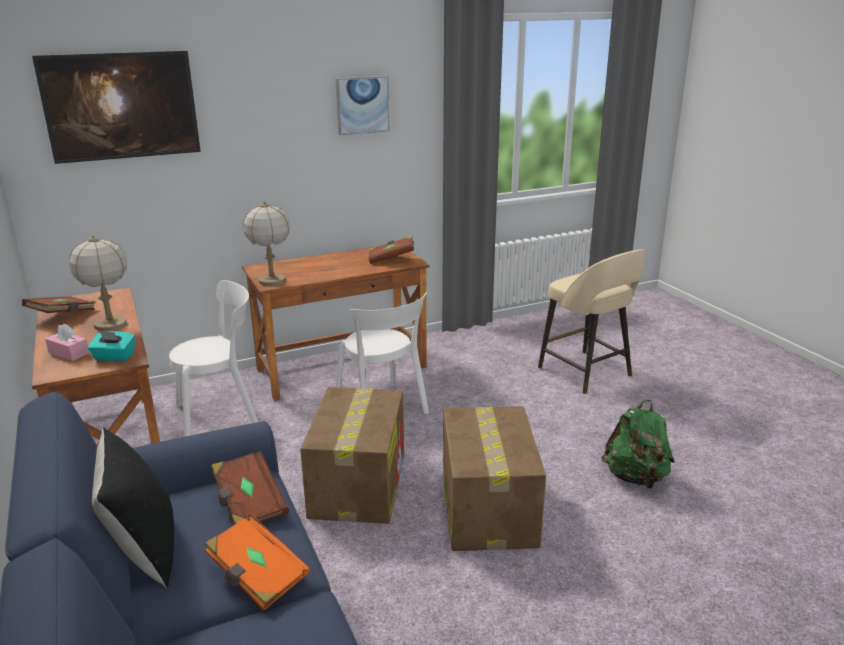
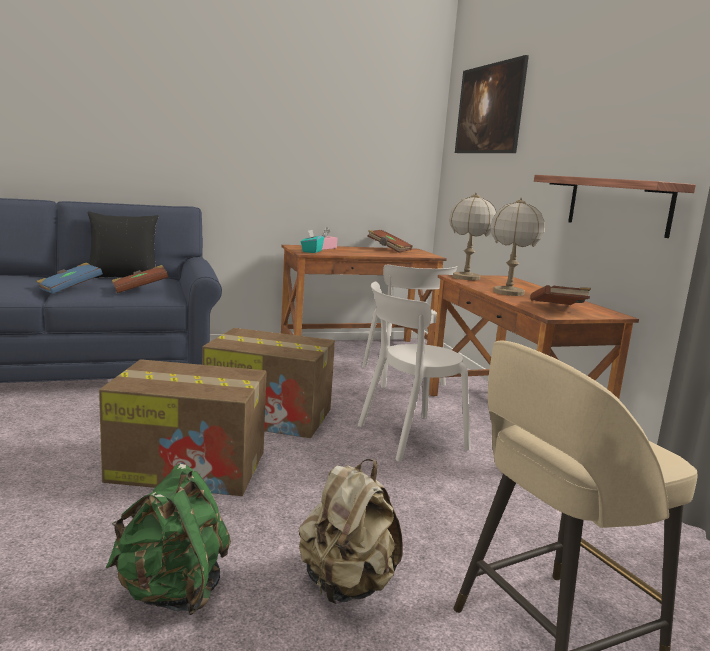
camera: 95 degrees right, 10 degrees down
table lamp [69,235,127,331] -> table lamp moved to [490,197,545,296]
orange book [205,514,310,611] -> blue book [36,263,103,294]
picture [336,76,390,135] -> none
none -> beige backpack [299,459,403,604]
none -> shelf [534,175,696,238]

